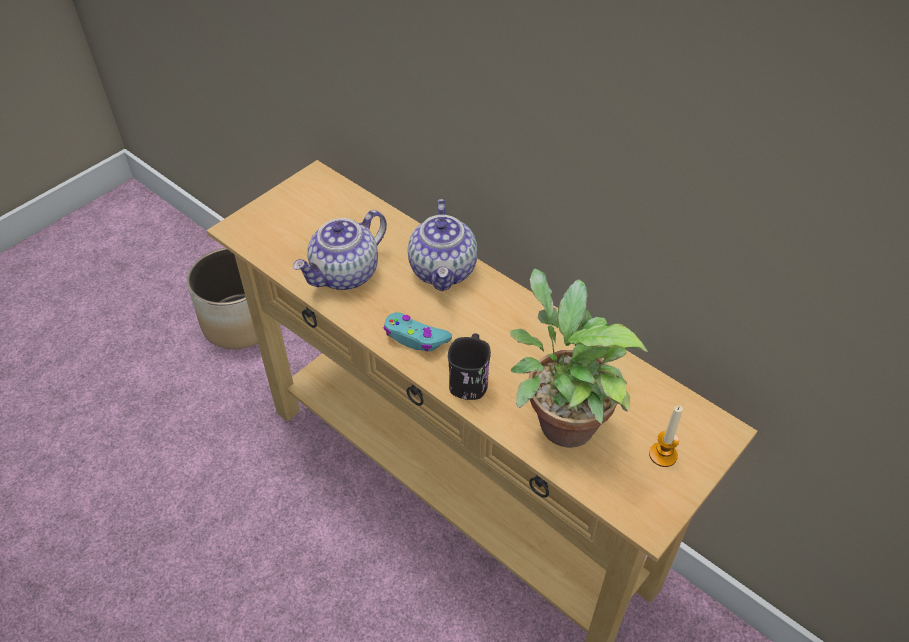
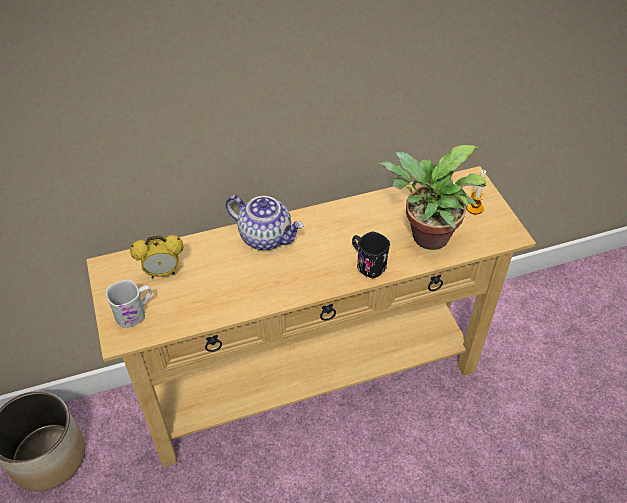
camera: 60 degrees left, 0 degrees up
teapot [293,210,387,290] -> none
turquoise game controller [383,312,452,352] -> none
none -> white mug [106,279,152,328]
none -> alarm clock [130,235,183,278]

